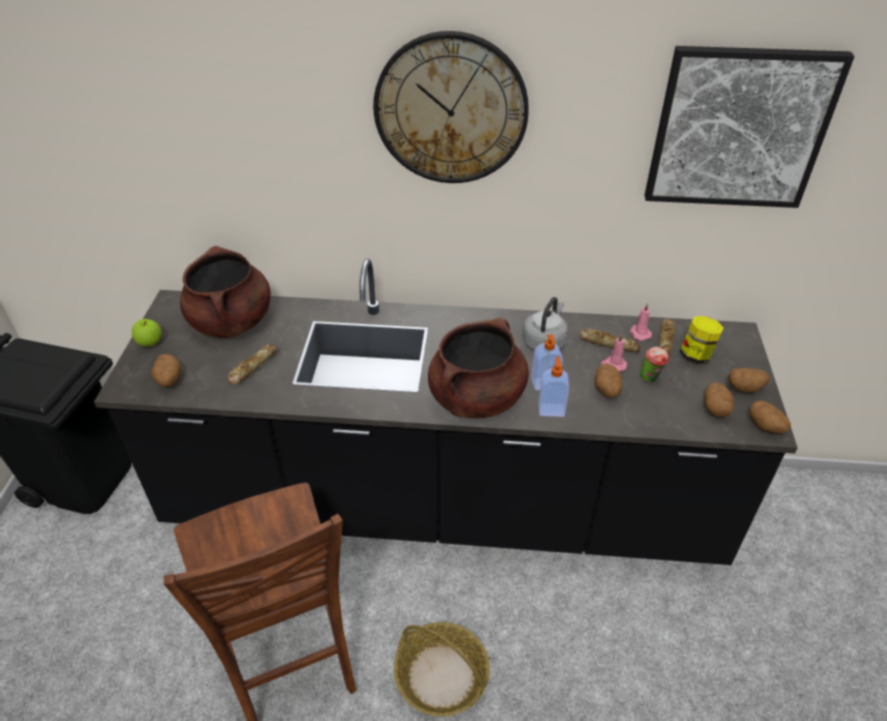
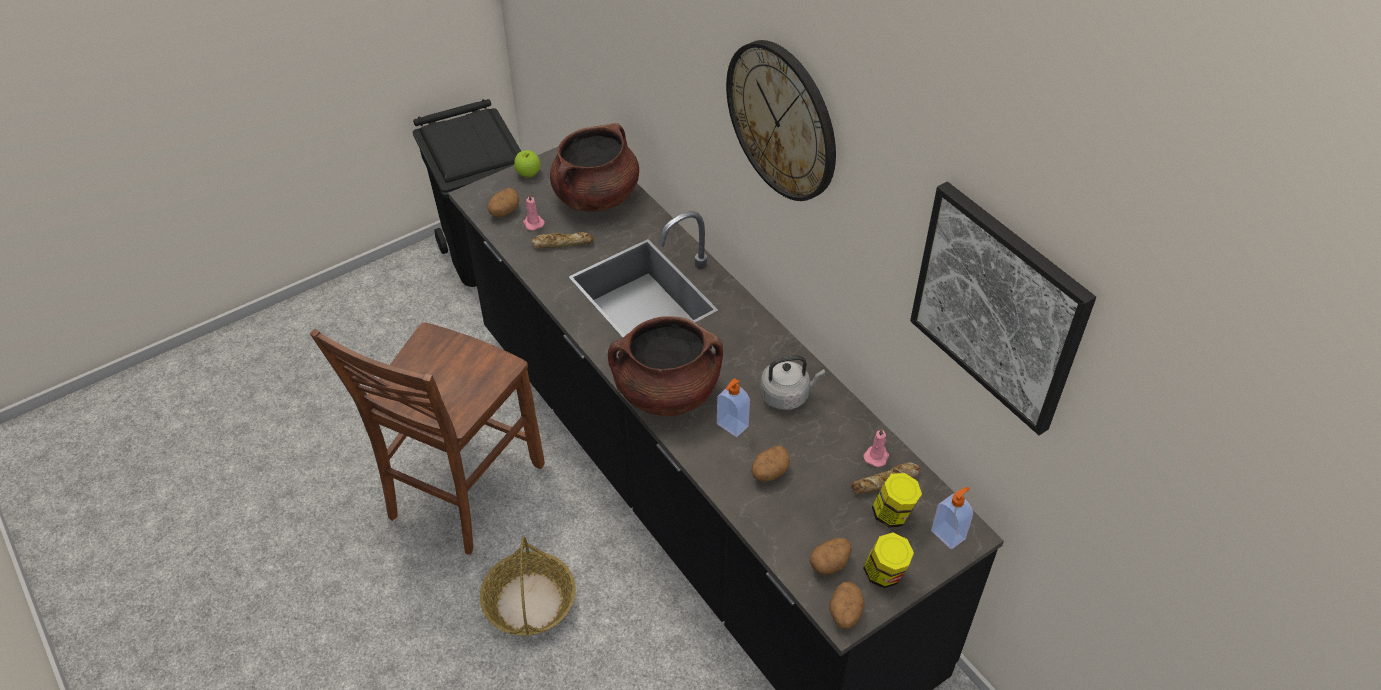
camera: 50 degrees right, 5 degrees up
soap dispenser [539,357,569,417] -> soap dispenser moved to [931,487,973,549]
bread [580,329,641,352] -> none
pink candle [601,334,627,371] -> pink candle moved to [523,193,545,230]
cup [640,347,669,382] -> none
potato [728,368,770,393] -> jar [863,533,914,588]

